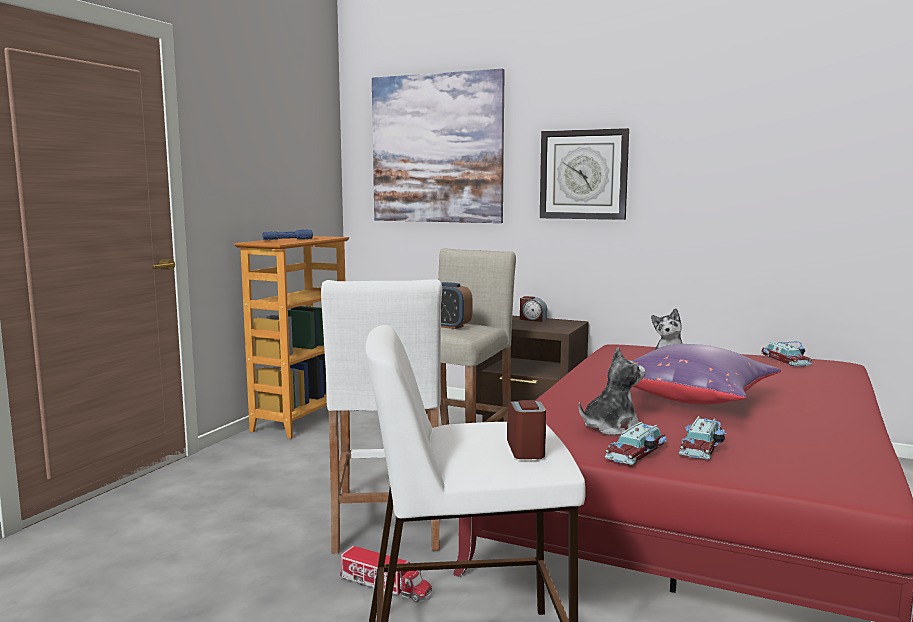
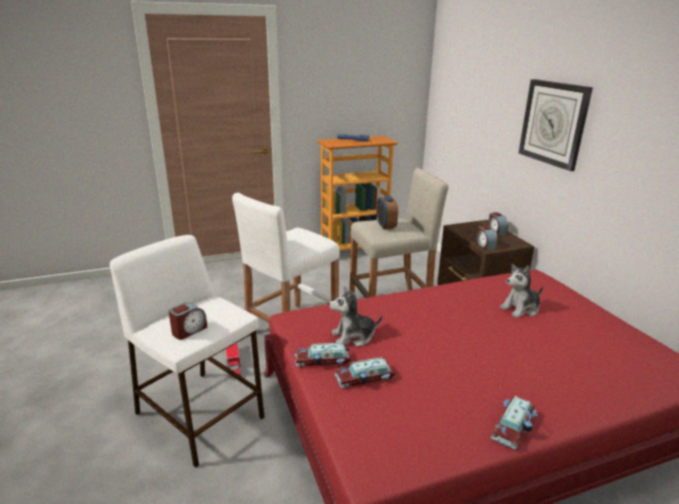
camera: 45 degrees right, 15 degrees up
picture [372,69,505,223] -> none
plush toy [579,347,646,436] -> plush toy turned 150 degrees clockwise [329,287,383,347]
purple pillow [606,344,781,405] -> none
toy car [761,341,812,366] -> toy car moved to [491,396,538,449]
none -> alarm clock [476,225,498,251]

